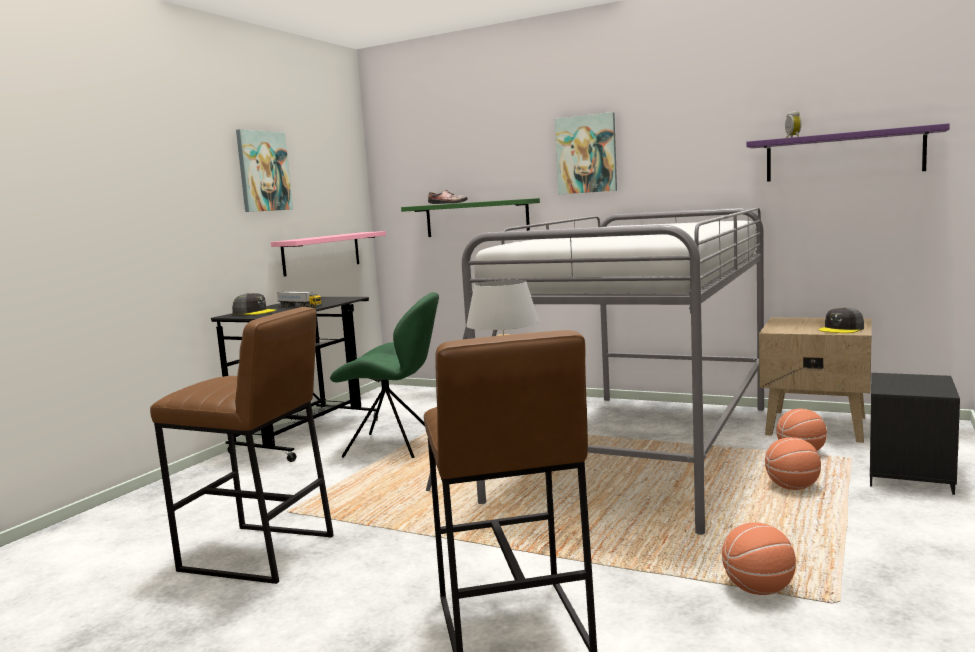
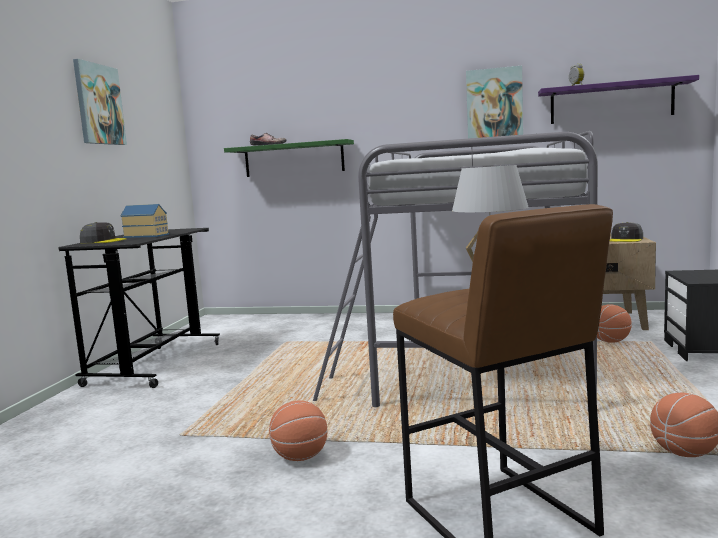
camera: 15 degrees left, 0 degrees up
brown stool [150,307,334,584] -> none
pink shelf [271,231,386,276] -> none
toy truck [277,291,322,308] -> toy house [120,204,169,238]
green chair [330,292,439,458] -> none
picture [555,112,617,194] -> picture moved to [466,66,523,138]
basketball [765,437,821,490] -> basketball moved to [269,401,327,461]

